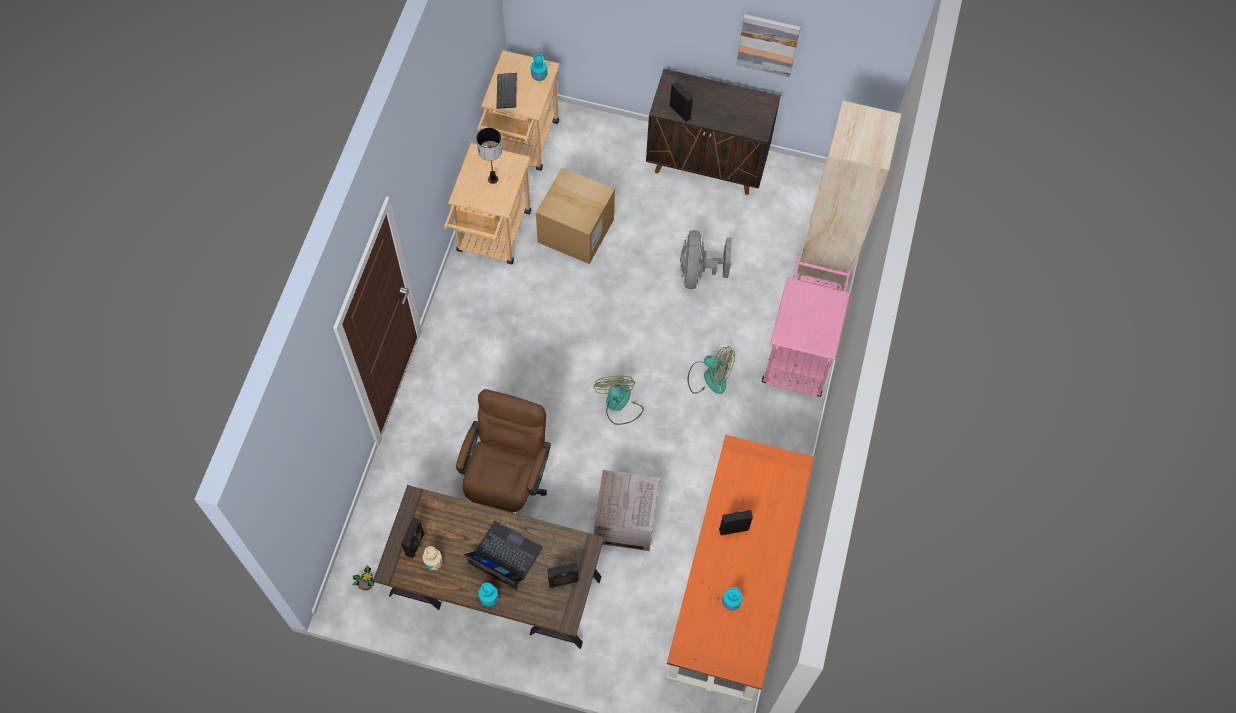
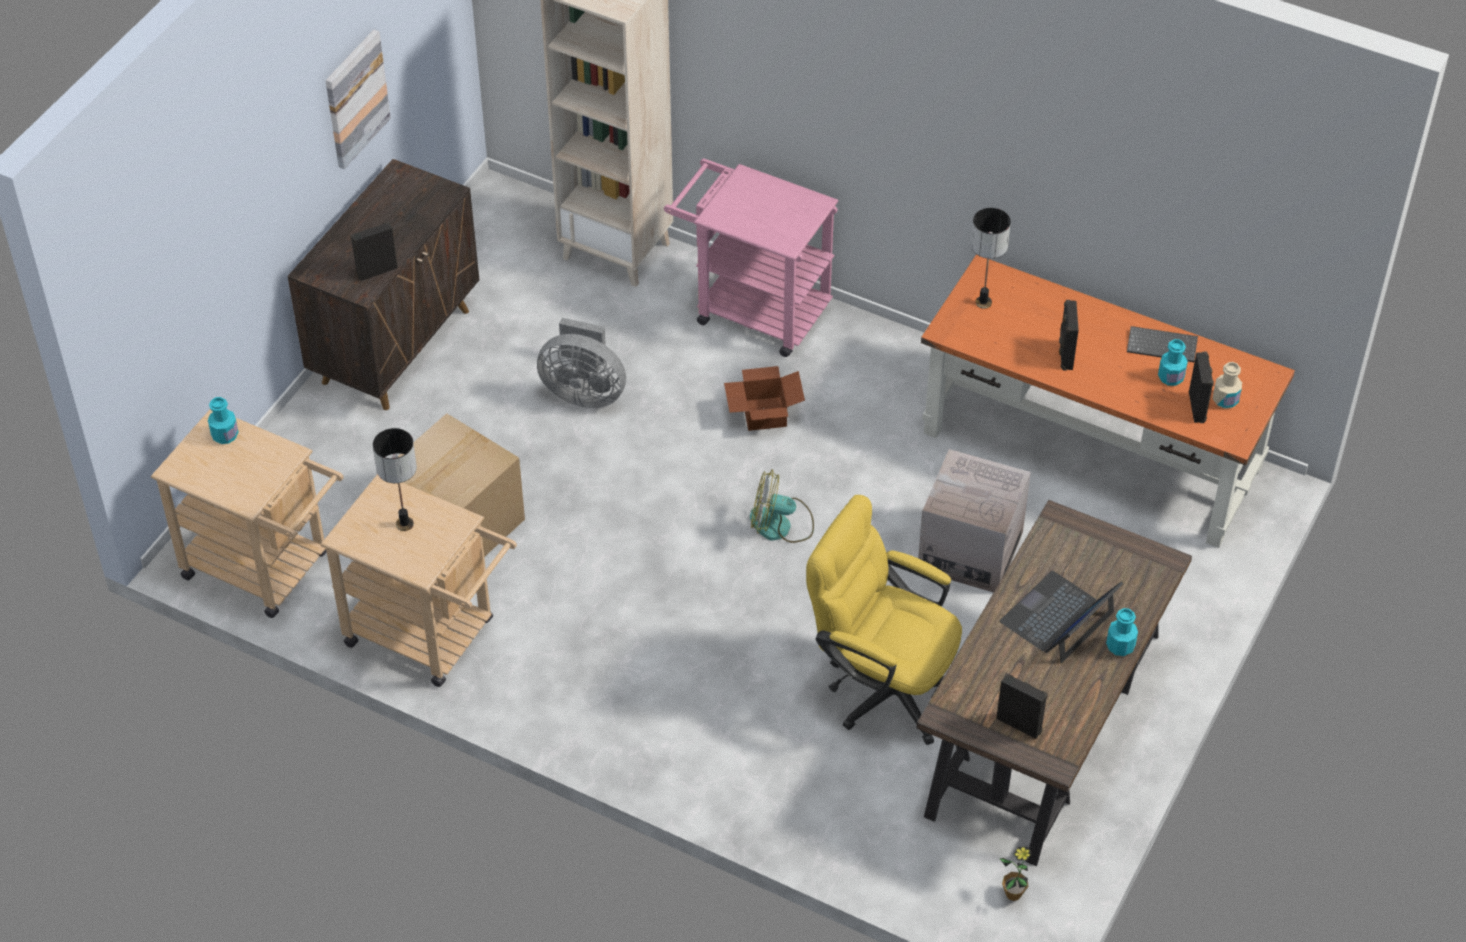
camera: 75 degrees left, 15 degrees down
beige bottle [422,546,443,570] -> beige bottle moved to [1213,362,1242,409]
brown office chair [456,389,551,513] -> yellow office chair [806,495,962,745]
keyboard [496,73,517,109] -> keyboard moved to [1127,326,1198,362]
black speaker [547,562,579,588] -> black speaker moved to [1189,352,1214,423]
fan [688,346,735,394] -> cardboard box [724,366,805,431]
none -> table lamp [971,208,1011,309]

